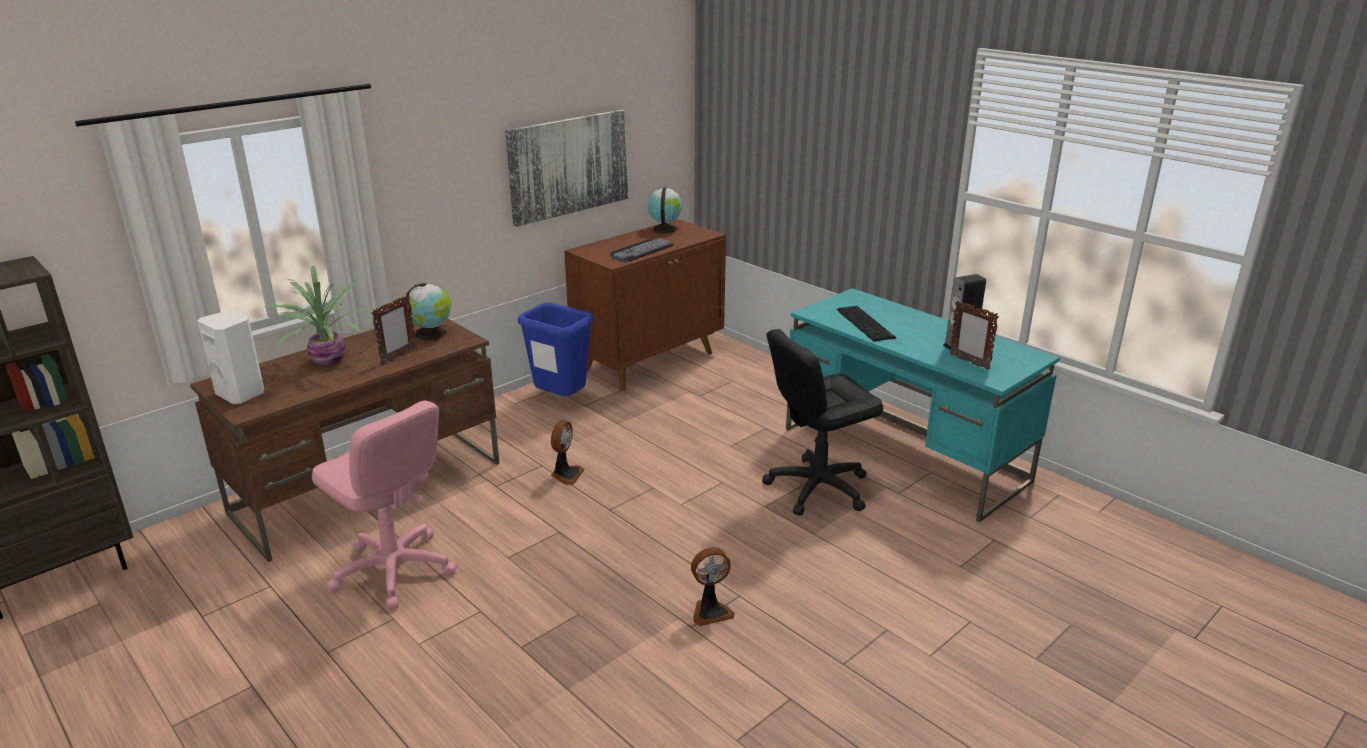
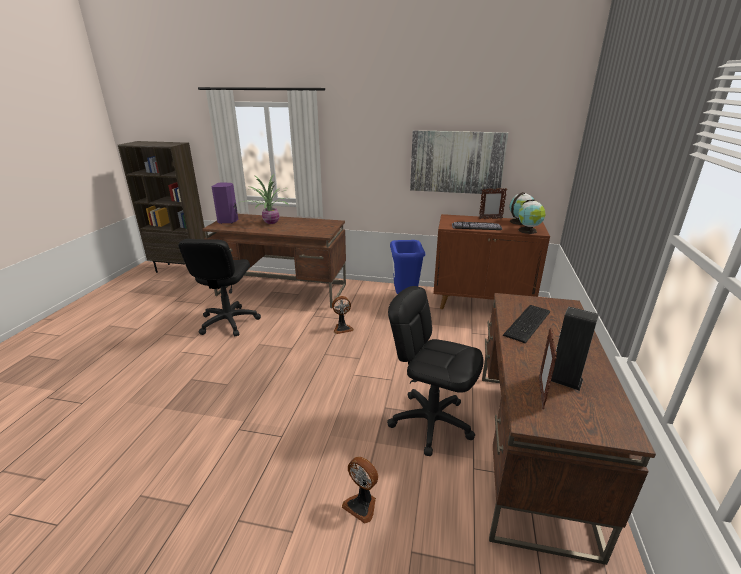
camera: 55 degrees right, 0 degrees up
white speaker [197,311,264,404] -> purple speaker [211,182,238,224]
pink office chair [312,400,457,610] -> black office chair [178,239,261,336]
picture frame [372,294,416,365] -> picture frame moved to [479,188,507,219]
globe [406,283,451,340] -> globe moved to [518,200,546,234]
fan [691,547,735,626] -> fan moved to [342,457,378,524]
turquoise desk [786,288,1060,522] -> brown desk [482,293,656,565]

